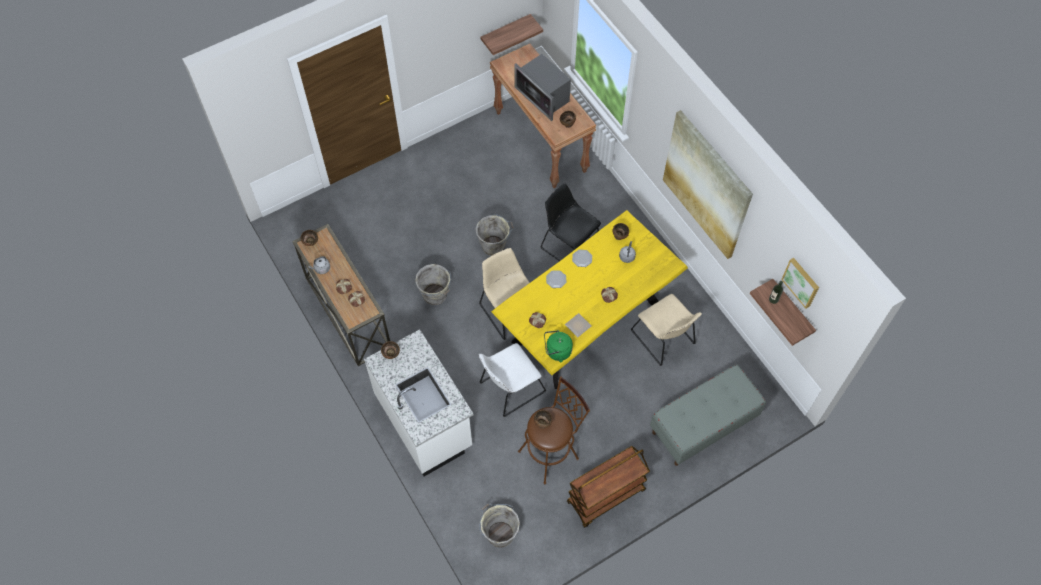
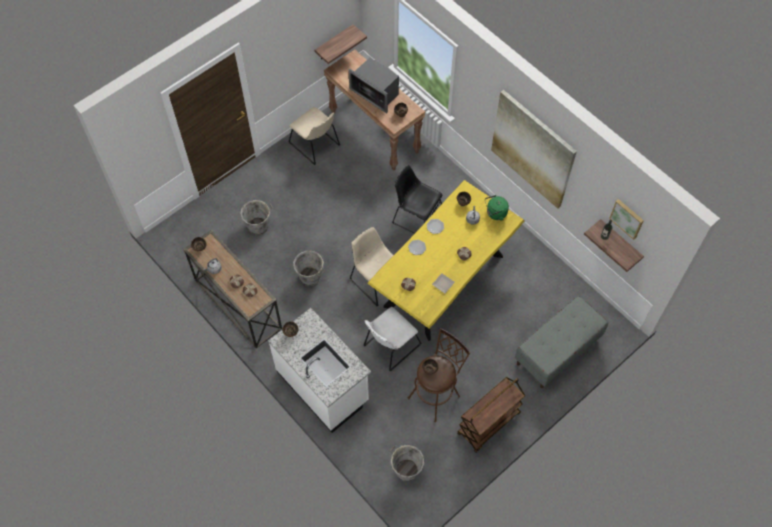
camera: 10 degrees left, 0 degrees up
grey bucket [476,214,514,256] -> grey bucket moved to [240,199,273,235]
green kettle [544,330,573,362] -> green kettle moved to [485,195,509,220]
beige chair [631,294,702,366] -> beige chair moved to [289,107,340,165]

